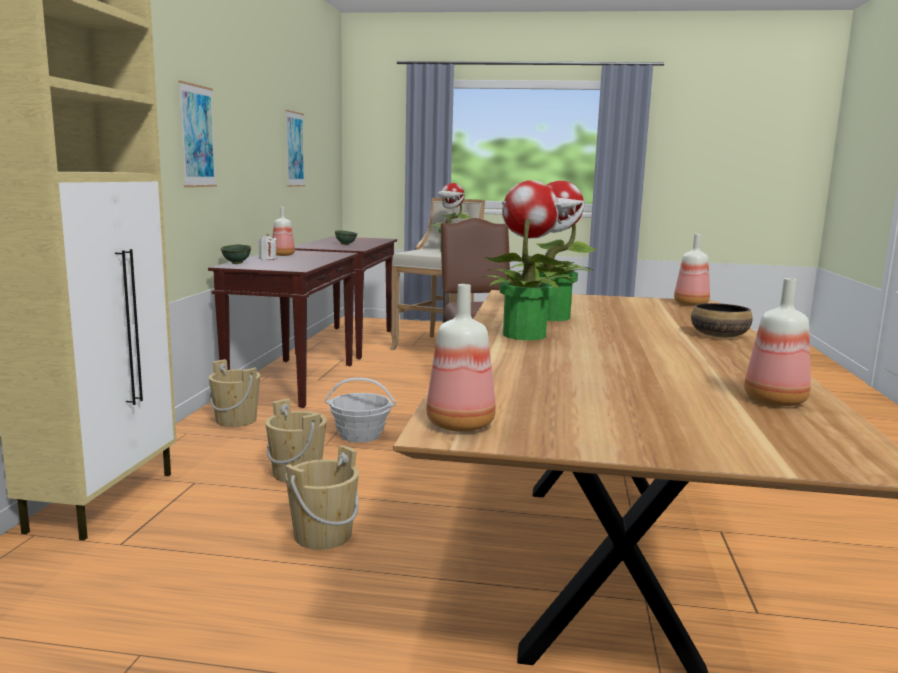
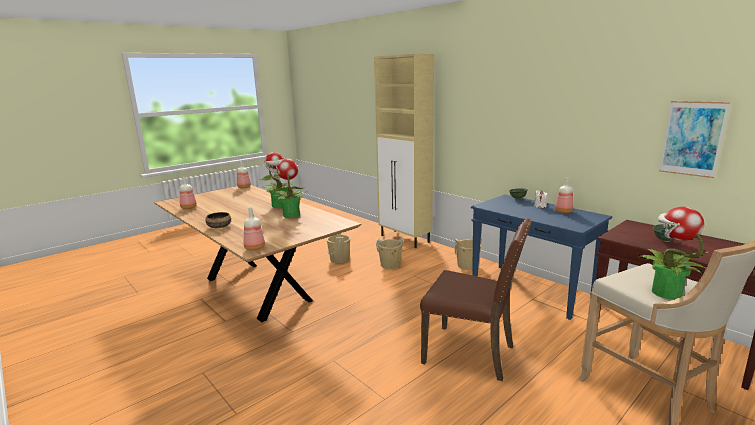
camera: 130 degrees right, 5 degrees up
picture [178,81,217,187] -> none
brown console table [208,250,358,408] -> blue console table [471,194,612,320]
basket [325,378,396,443] -> none

